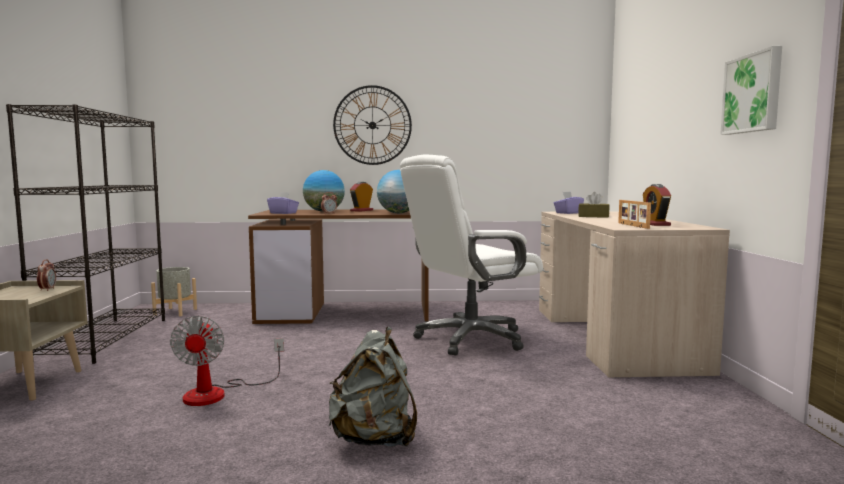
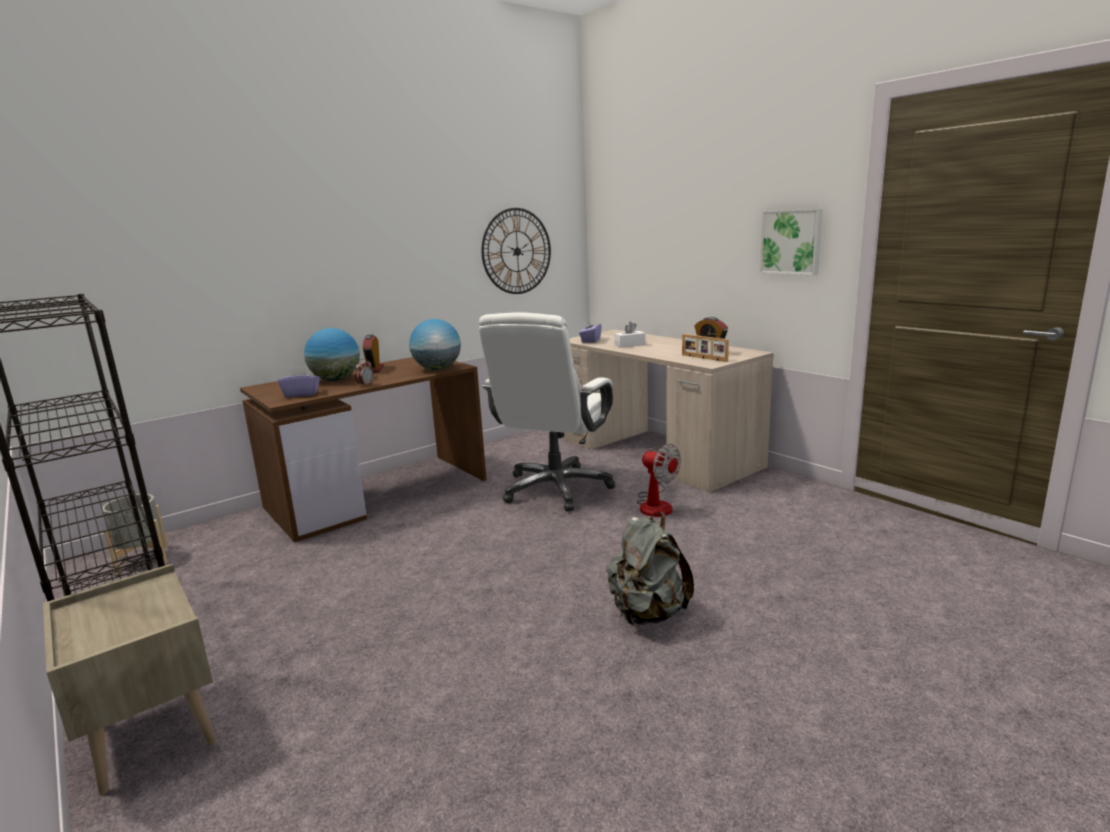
camera: 35 degrees left, 10 degrees up
alarm clock [37,259,56,291] -> none
fan [170,316,284,406] -> fan moved to [636,444,681,517]
wall clock [333,85,412,165] -> wall clock moved to [481,208,551,294]
brown tissue box [578,192,610,218] -> white tissue box [614,322,646,348]

